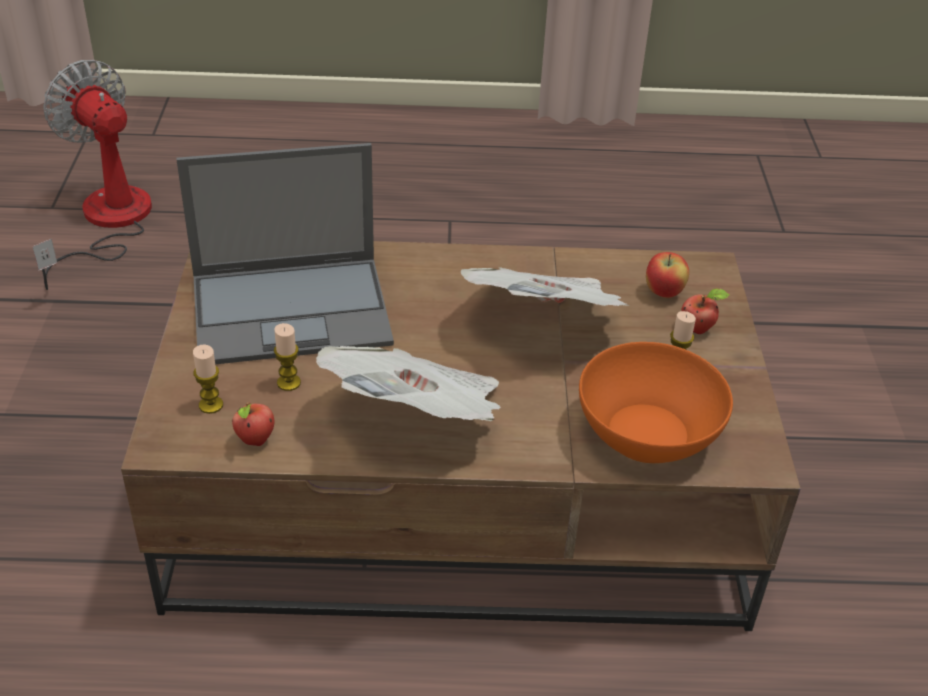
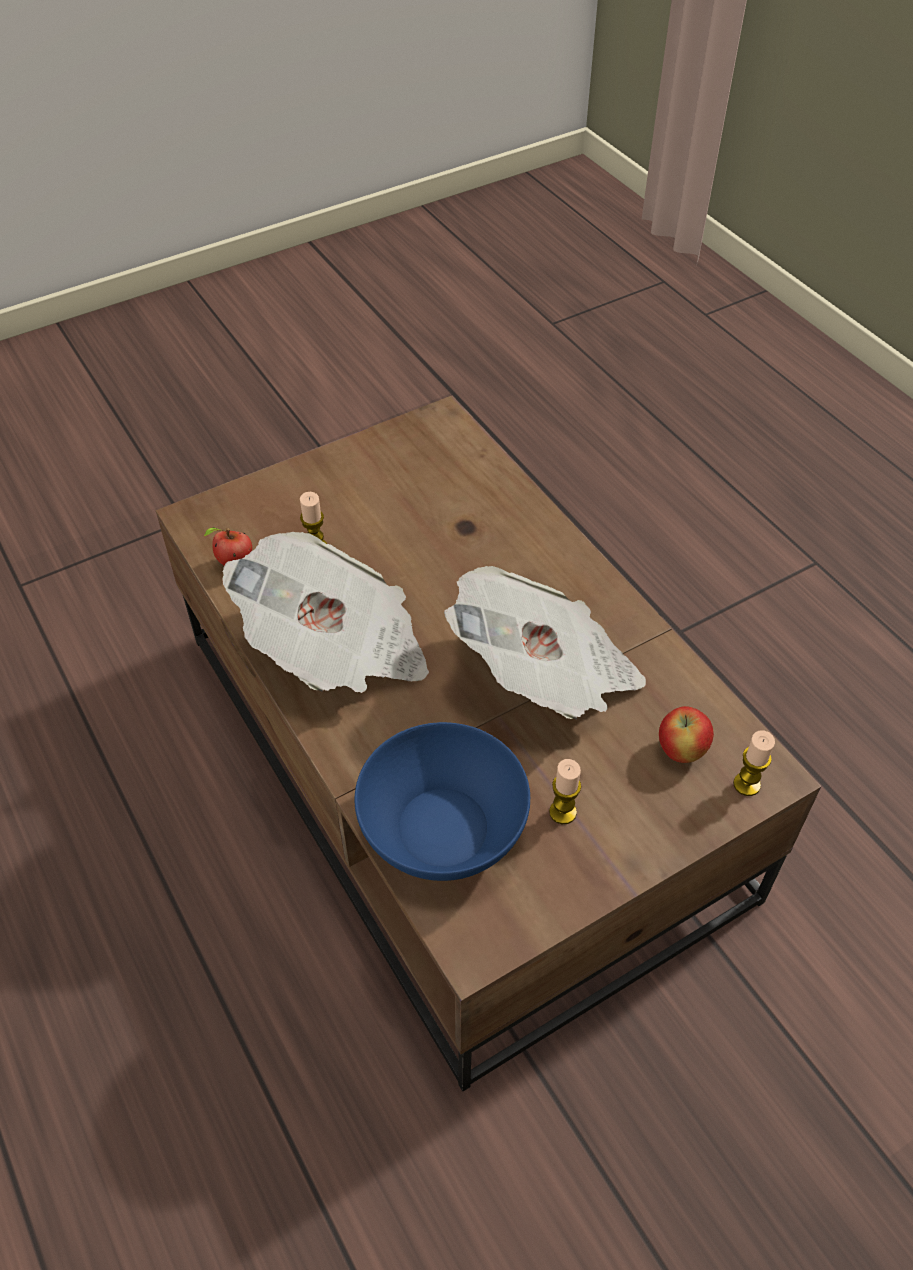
camera: 60 degrees right, 10 degrees up
fan [32,60,152,290] -> none
laptop [176,143,394,364] -> none
candle [193,345,223,414] -> candle moved to [733,730,775,796]
orange bowl [579,342,733,464] -> blue bowl [354,722,530,881]
apple [681,288,730,334] -> none

